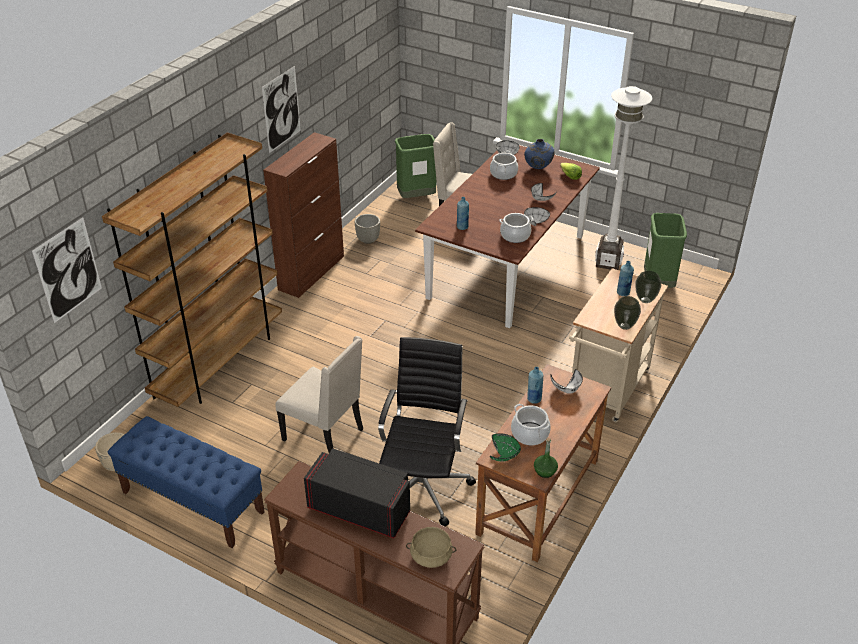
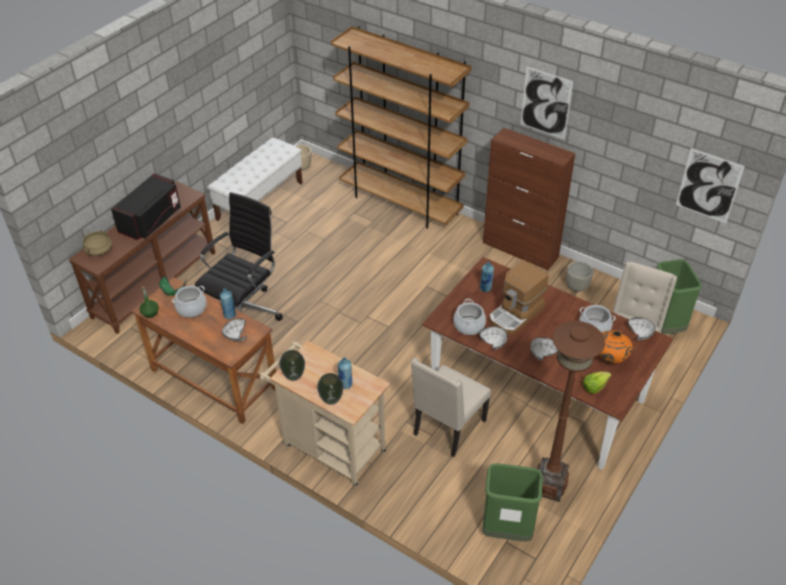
camera: 95 degrees right, 5 degrees up
picture [32,218,102,323] -> picture moved to [676,148,745,223]
blue bench [108,416,265,548] -> white bench [207,138,303,221]
beige chair [275,336,363,453] -> beige chair moved to [411,358,491,457]
black office chair [378,337,476,527] -> black office chair turned 75 degrees counterclockwise [195,192,282,321]
blue vase [524,139,555,169] -> orange vase [599,330,632,364]
white floor lamp [595,86,652,270] -> brown floor lamp [537,321,605,502]
none -> coffee machine [489,260,549,334]

